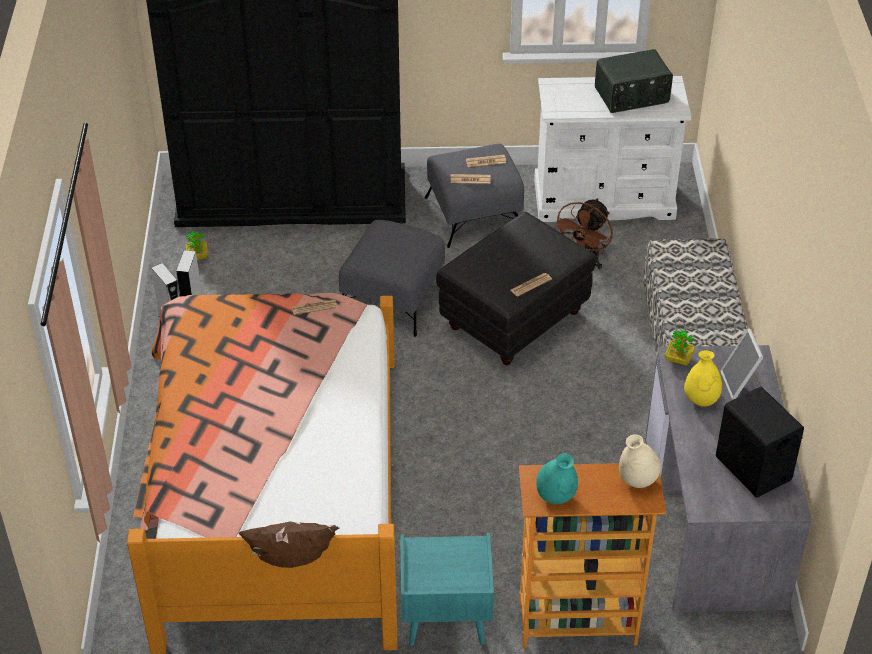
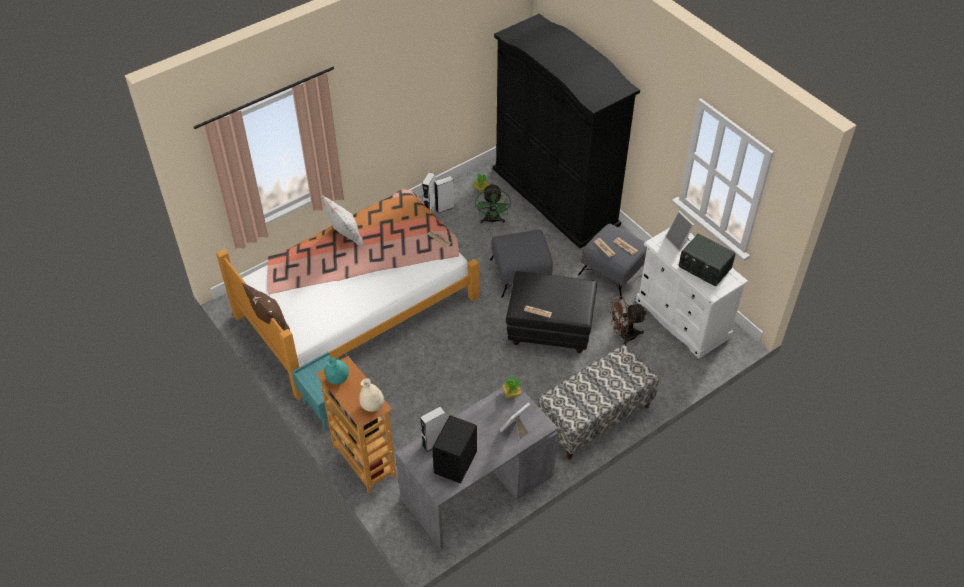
camera: 55 degrees right, 5 degrees up
yellow vase [684,351,722,407] -> none
none -> white pillow [322,196,364,247]
none -> grey speaker [420,406,446,452]
none -> green fan [475,183,511,224]
none -> picture frame [665,211,694,252]

